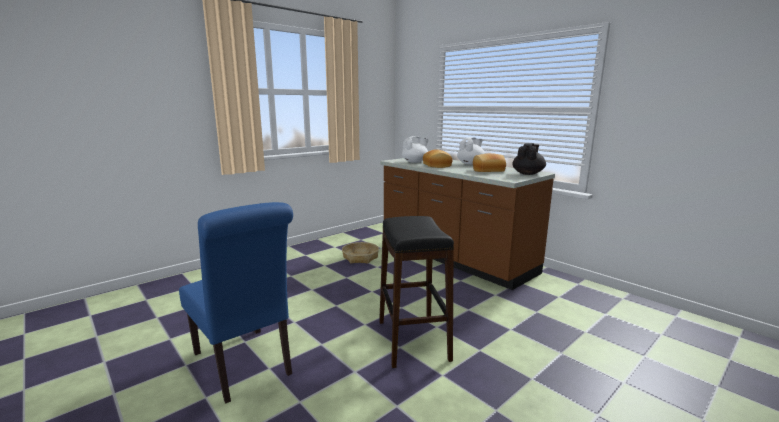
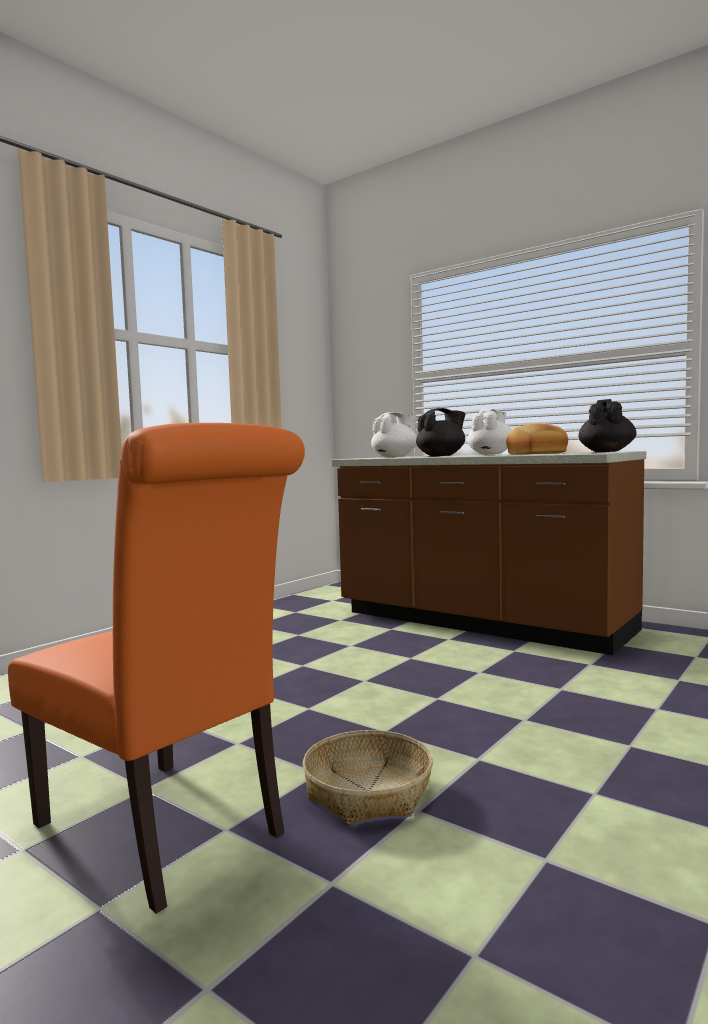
camera: 10 degrees left, 10 degrees down
blue chair [179,202,293,404] -> orange chair [8,423,305,914]
basket [342,242,379,264] -> basket moved to [303,730,433,825]
black stool [379,216,454,368] -> none
bread [423,149,453,168] -> black teapot [416,408,465,457]

